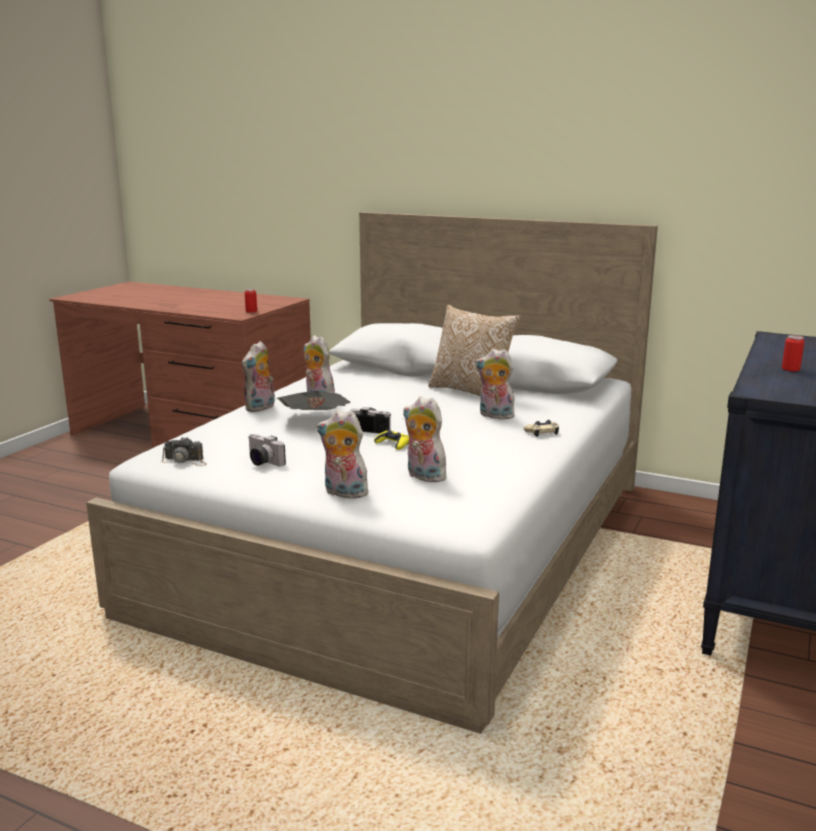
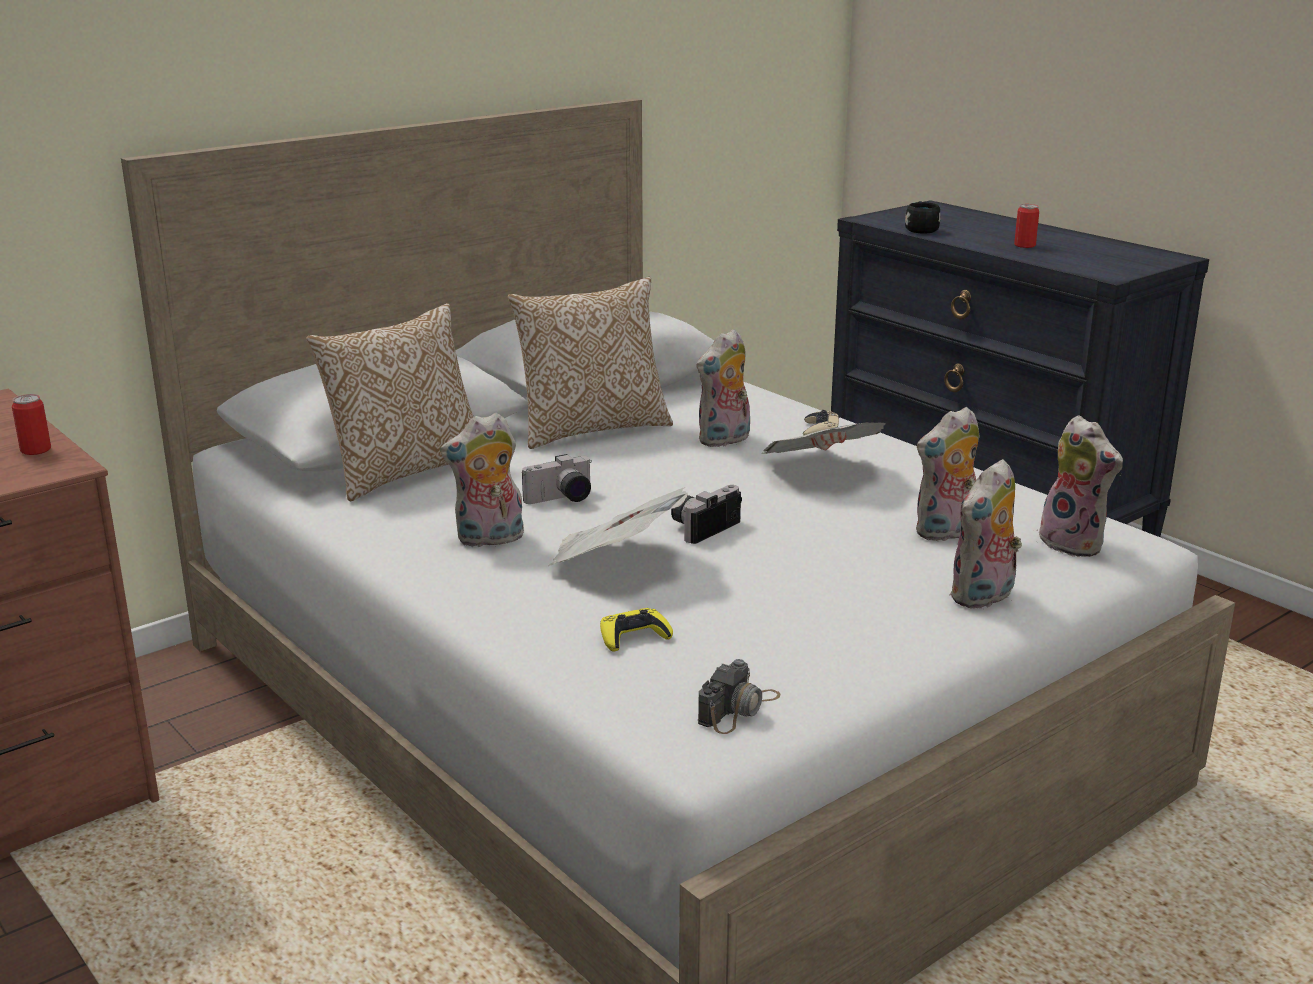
camera: 65 degrees left, 5 degrees up
plush toy [242,341,275,412] -> plush toy moved to [1038,415,1123,557]
camera [248,434,286,466] -> camera moved to [522,454,592,504]
yellow game controller [374,430,409,450] -> yellow game controller moved to [600,608,673,652]
none -> pillow [306,303,473,501]
none -> newspaper [763,422,886,454]
none -> black mug [905,201,940,234]

